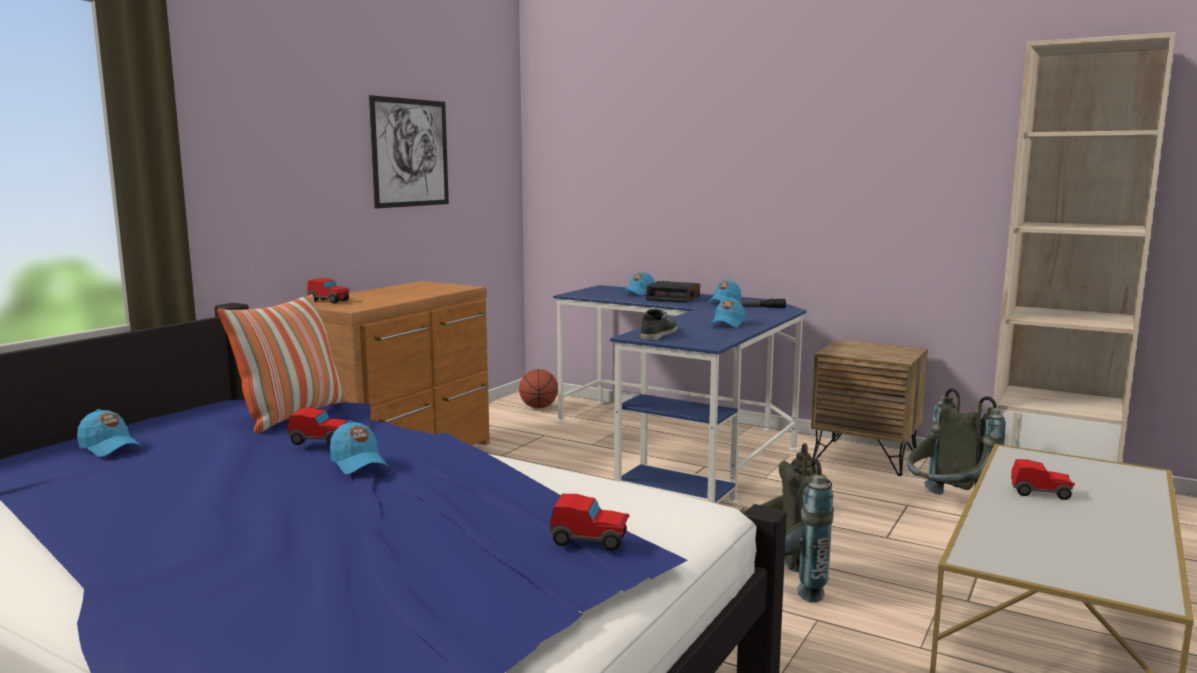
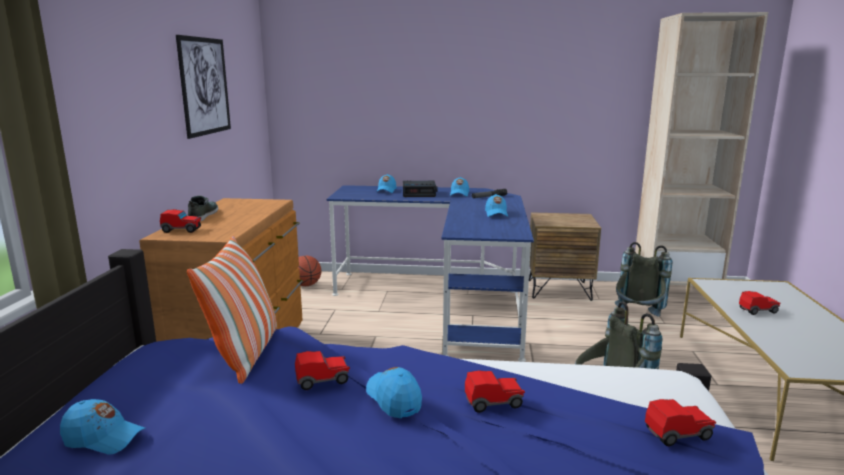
camera: 25 degrees left, 5 degrees up
blue cap [330,421,388,474] -> blue cap turned 150 degrees counterclockwise [366,367,422,418]
shoe [640,308,678,341] -> shoe moved to [188,196,218,221]
none -> toy car [465,370,525,413]

